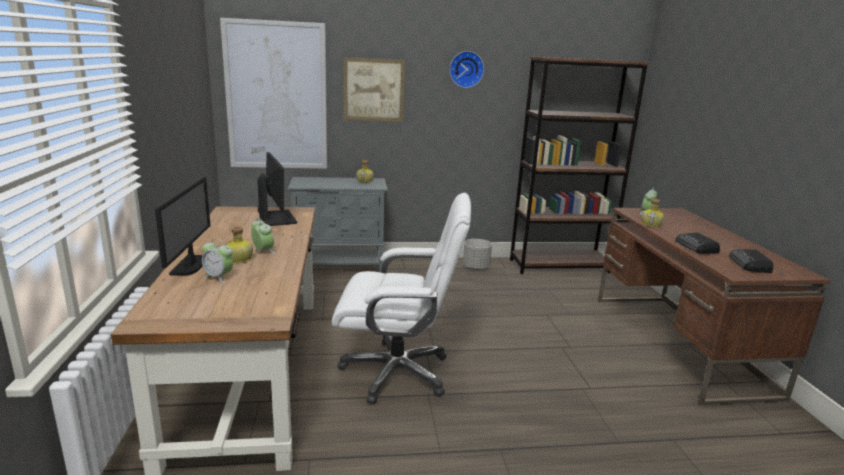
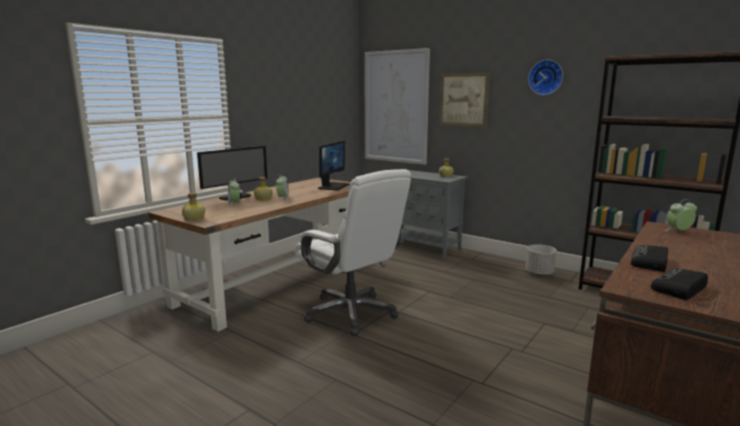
camera: 45 degrees right, 5 degrees down
bottle [641,199,664,227] -> bottle moved to [182,193,205,221]

